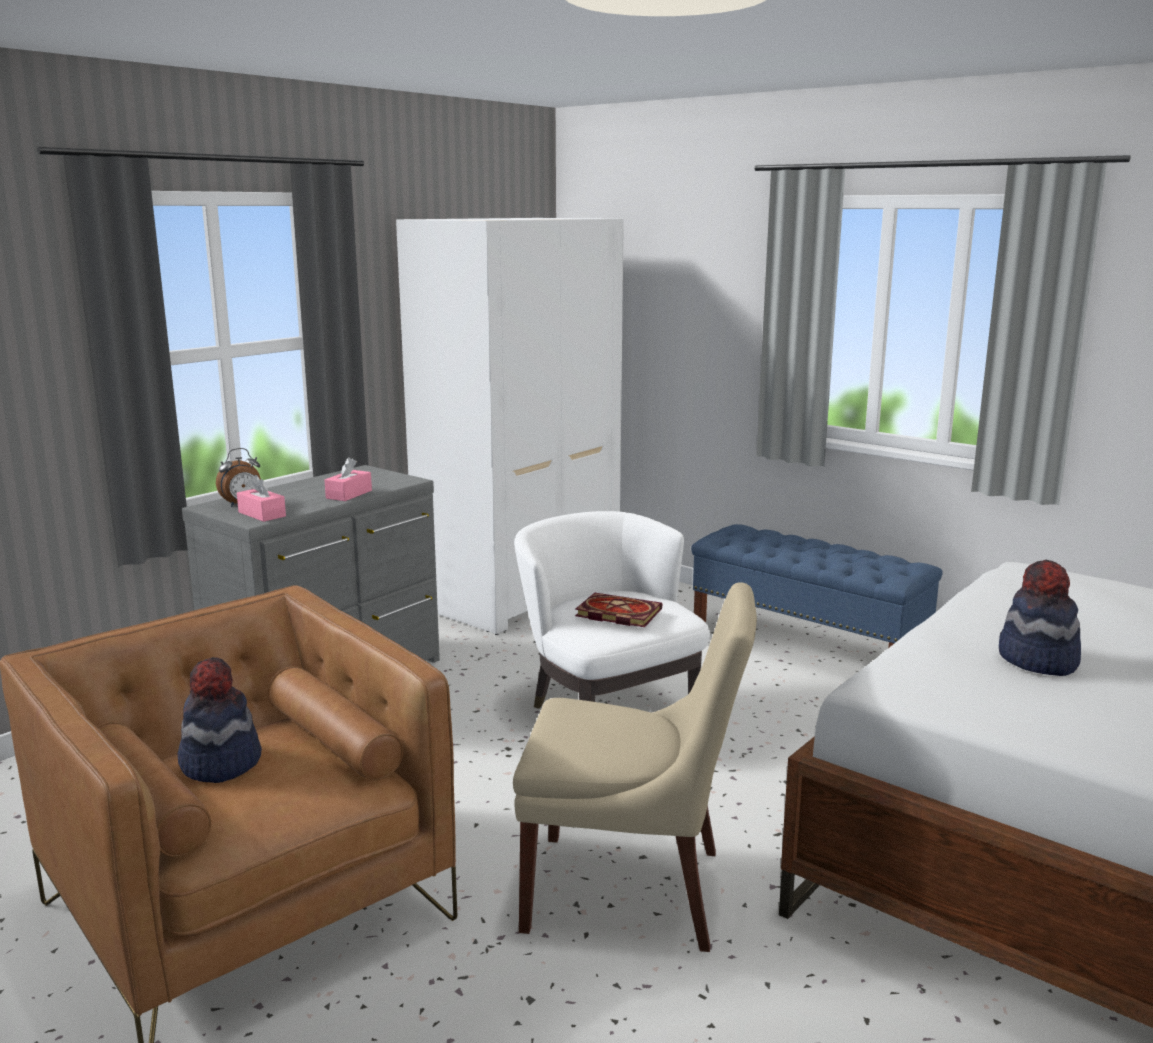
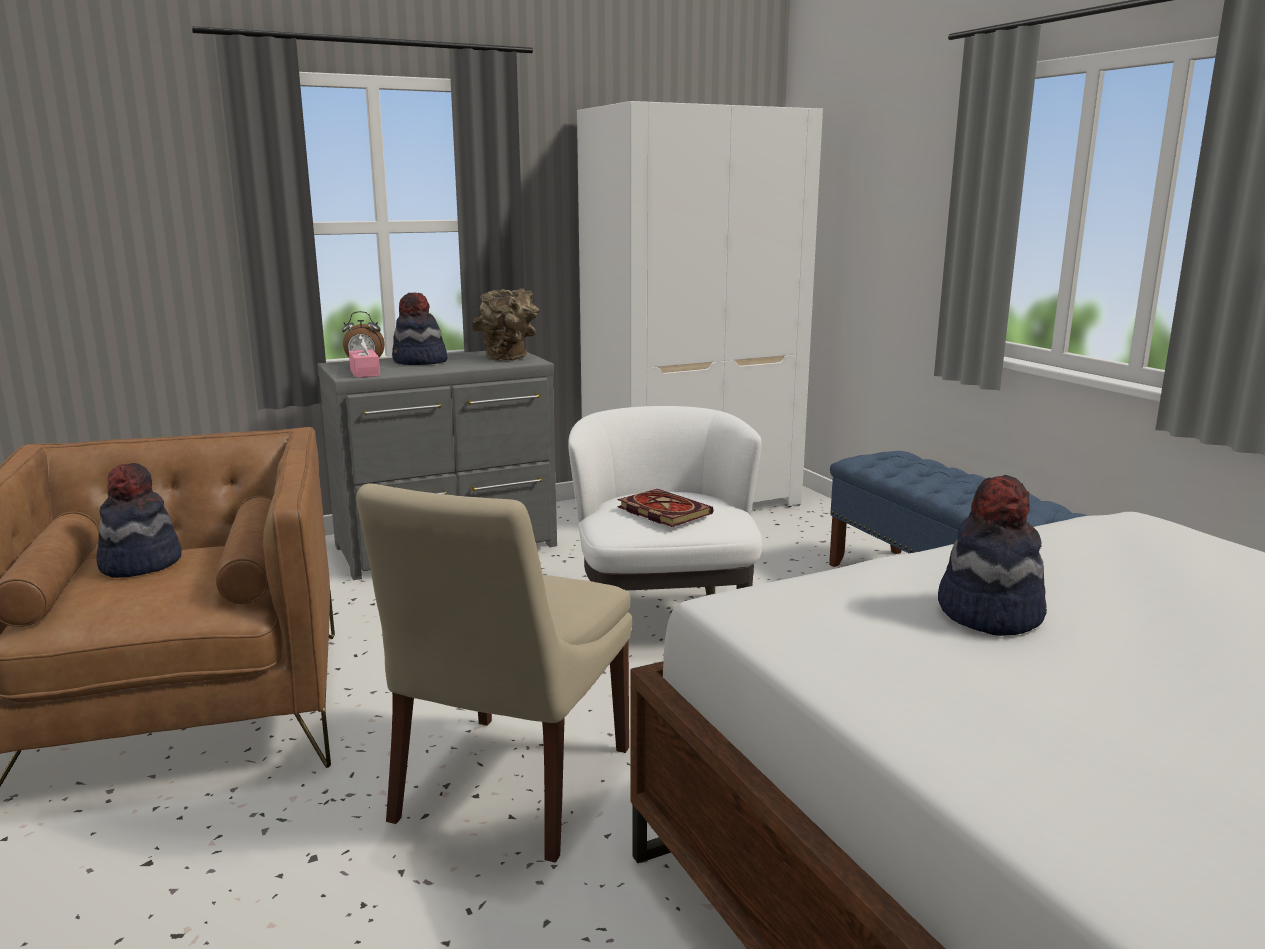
camera: 25 degrees right, 0 degrees up
pink tissue box [324,457,372,501] -> none
beige chair [513,582,757,952] -> beige chair turned 75 degrees clockwise [356,483,632,863]
none -> hat [392,293,447,365]
none -> brown vase [472,288,539,361]

